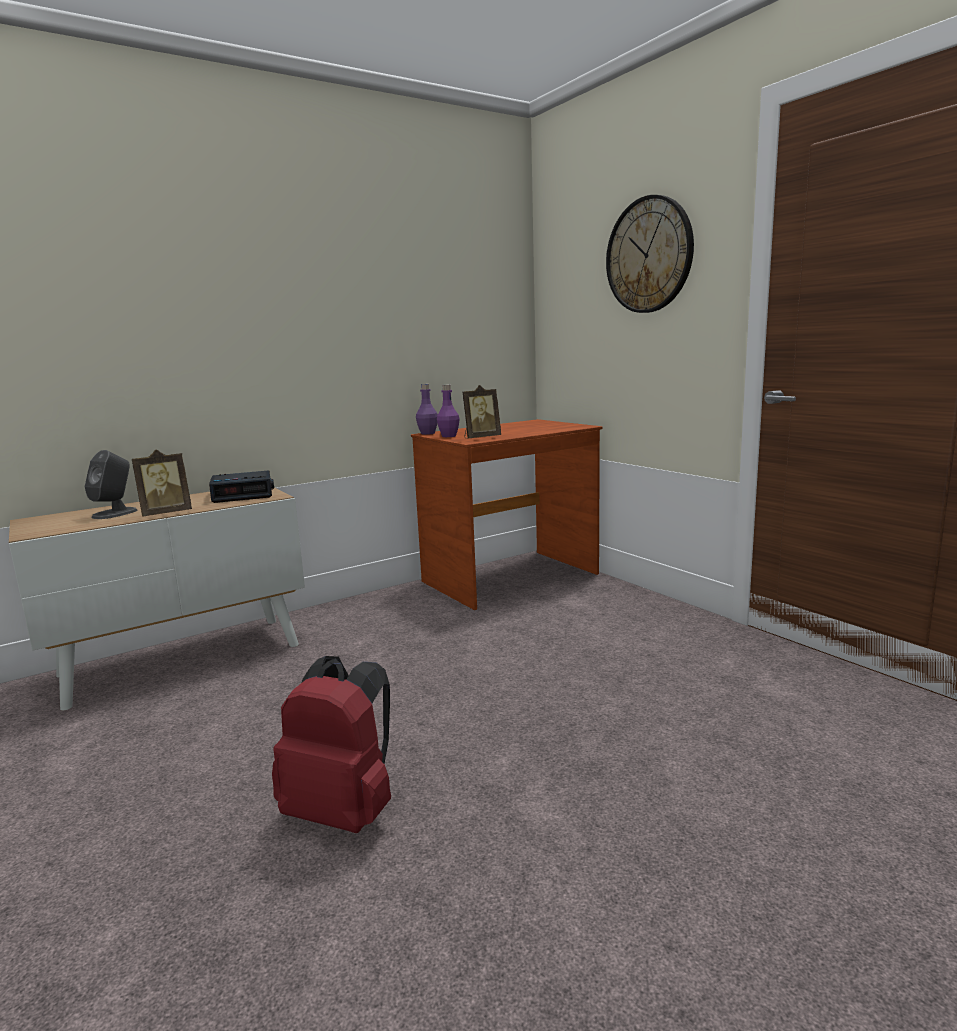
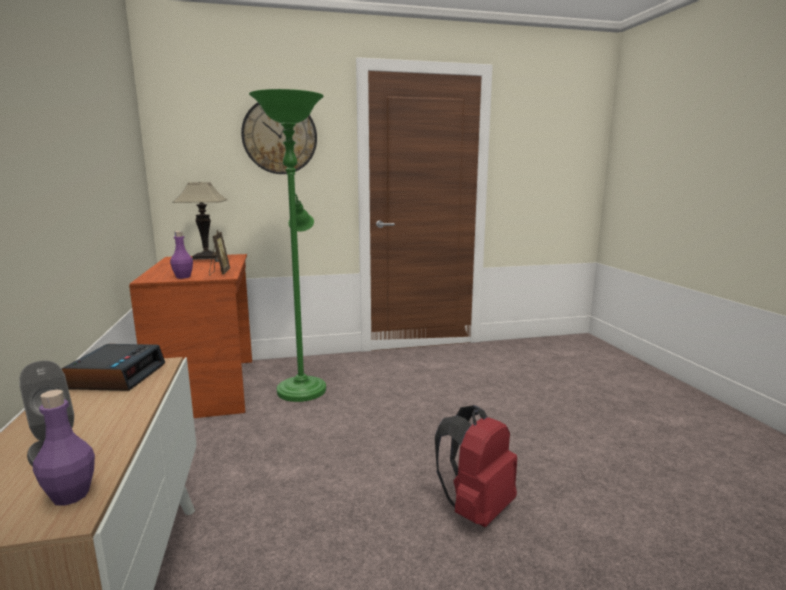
camera: 70 degrees left, 0 degrees up
picture frame [132,449,192,517] -> none
purple bottle [416,384,438,435] -> purple bottle moved to [33,390,95,506]
none -> table lamp [173,182,228,262]
none -> green floor lamp [249,89,326,402]

